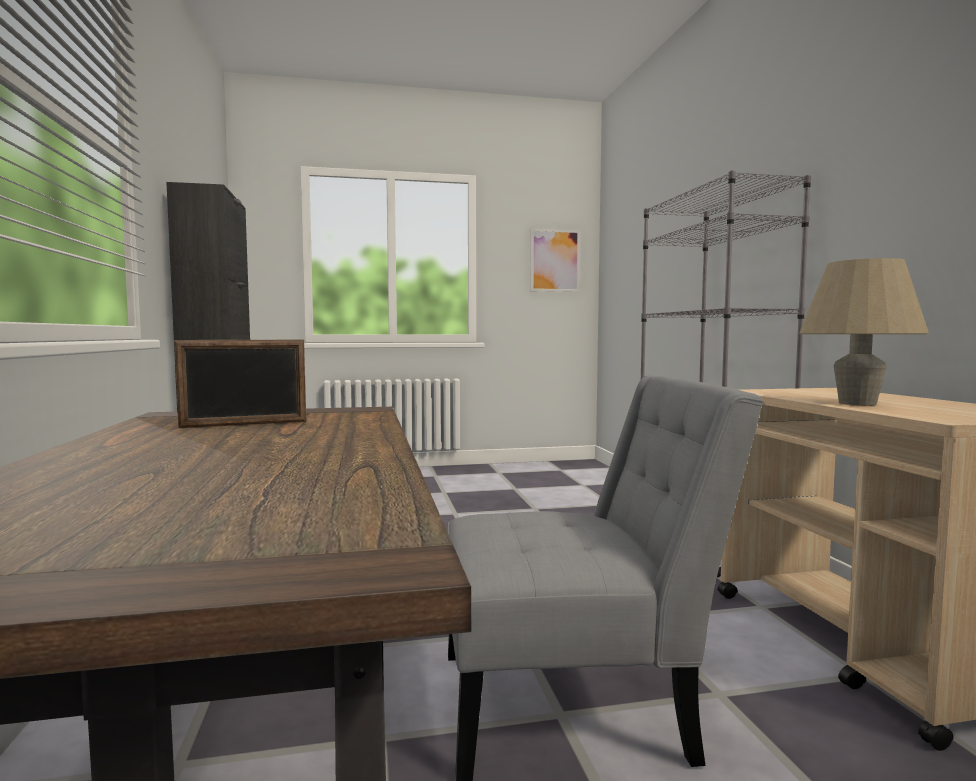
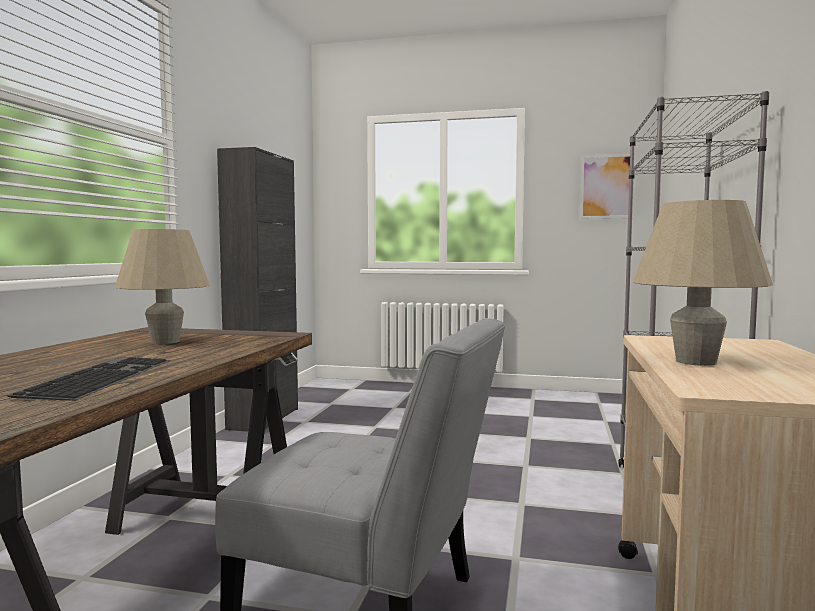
camera: 25 degrees right, 0 degrees up
picture frame [174,340,306,428] -> beige table lamp [115,229,210,344]
none -> keyboard [6,357,170,401]

